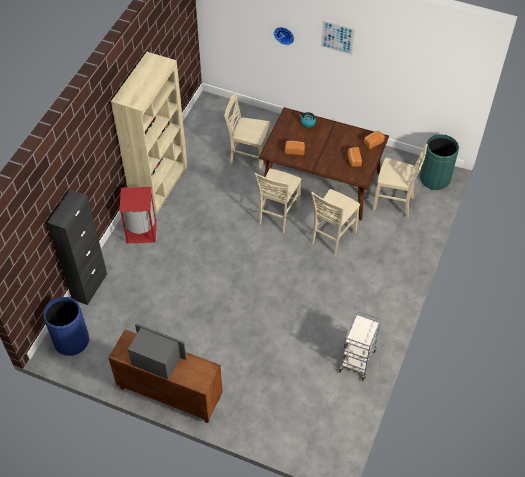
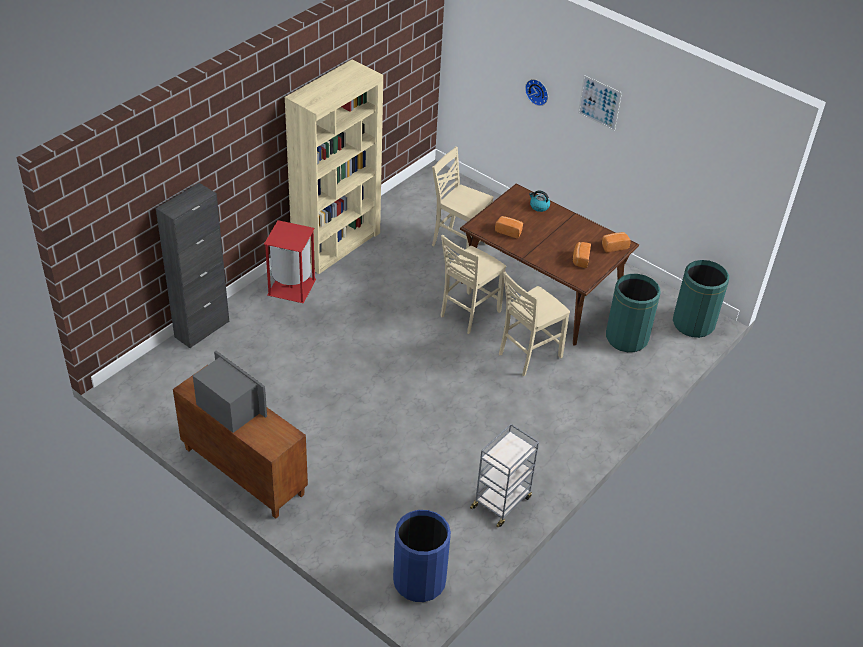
camera: 15 degrees right, 10 degrees down
blue trash can [43,297,89,356] -> blue trash can moved to [393,510,451,602]
beige chair [373,144,428,218] -> green trash can [606,274,661,352]

